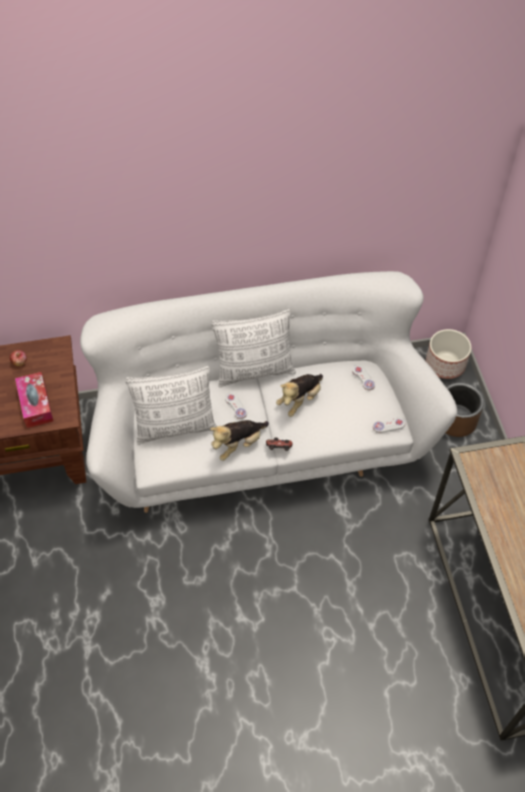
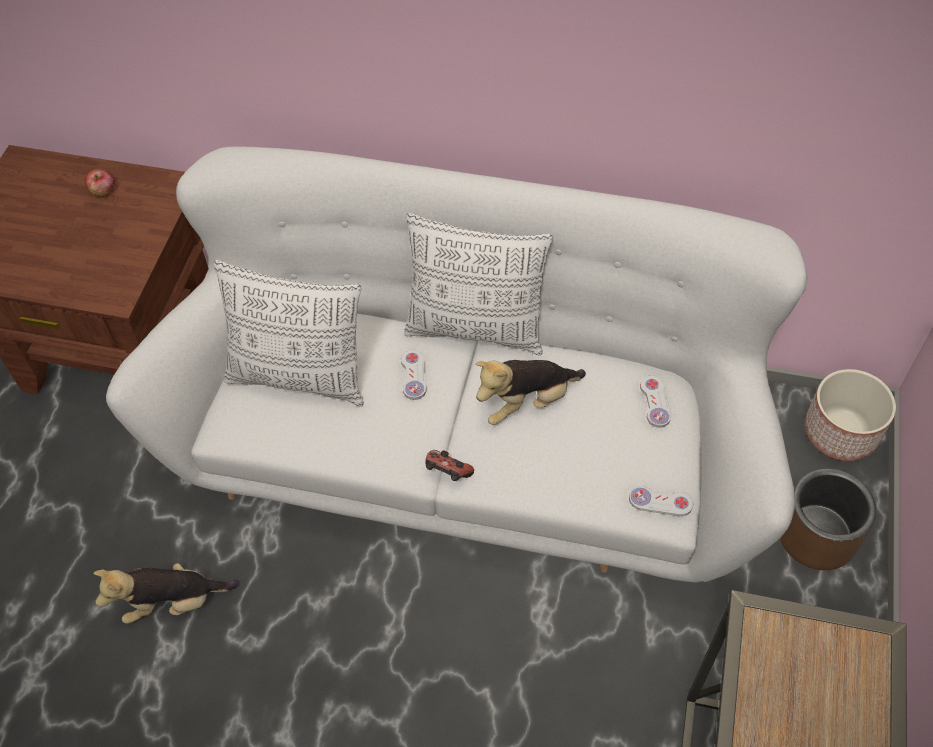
camera: 25 degrees right, 0 degrees up
tissue box [15,372,54,428] -> none
plush toy [210,420,269,461] -> plush toy moved to [94,563,240,624]

